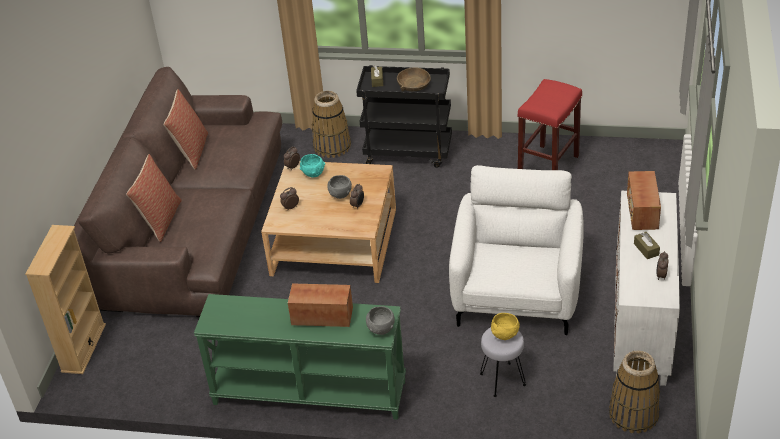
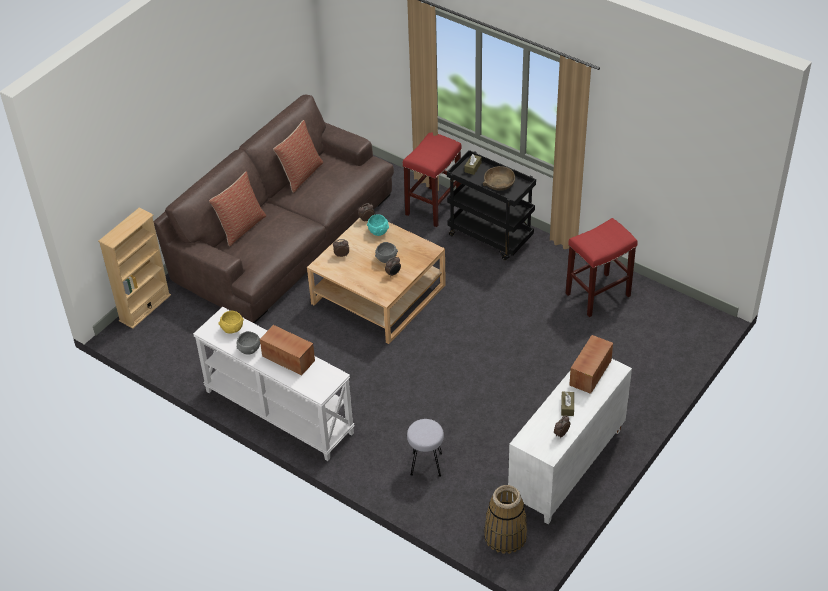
camera: 25 degrees right, 5 degrees up
green console table [194,294,406,420] -> white console table [193,307,355,461]
basket [312,91,351,158] -> red stool [403,132,462,227]
grey bowl [366,306,395,335] -> grey bowl moved to [236,331,260,355]
white armchair [449,165,584,335] -> none
yellow bowl [491,313,520,340] -> yellow bowl moved to [219,311,244,334]

